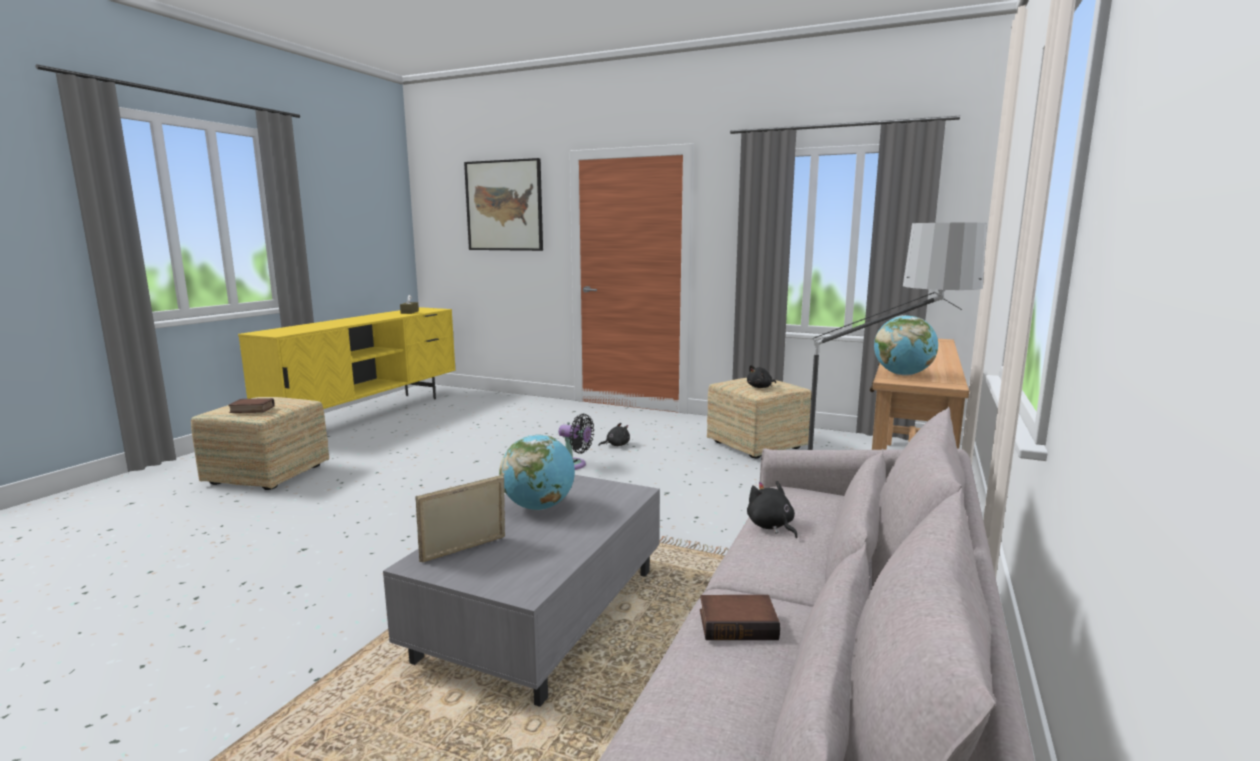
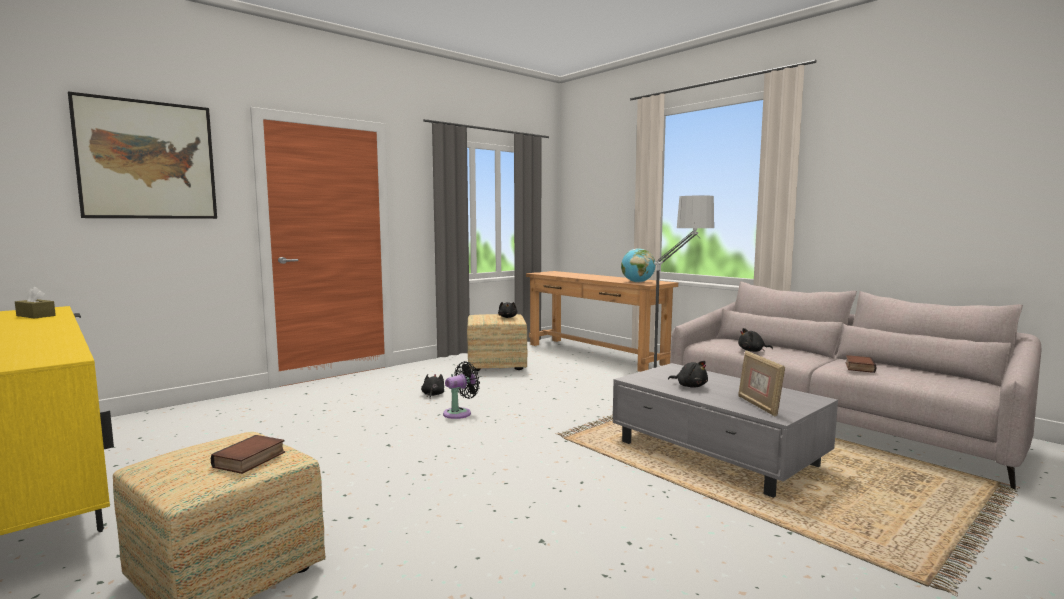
camera: 65 degrees left, 5 degrees down
globe [499,434,575,510] -> black plush toy [668,361,708,388]

